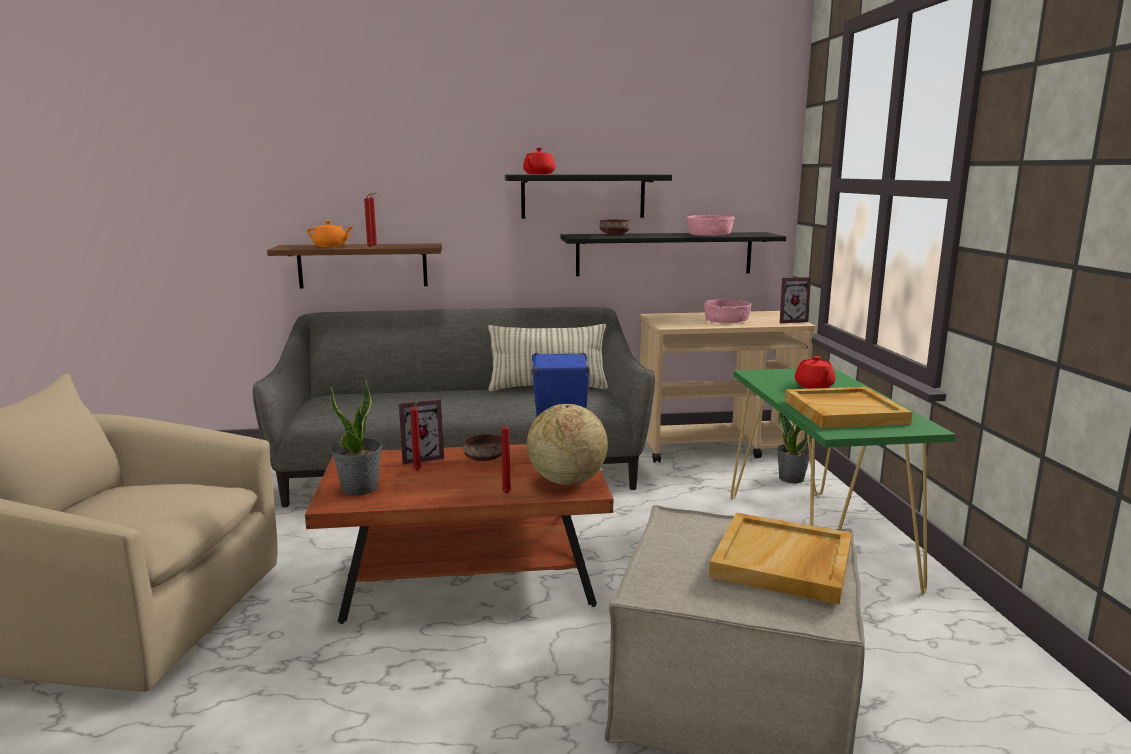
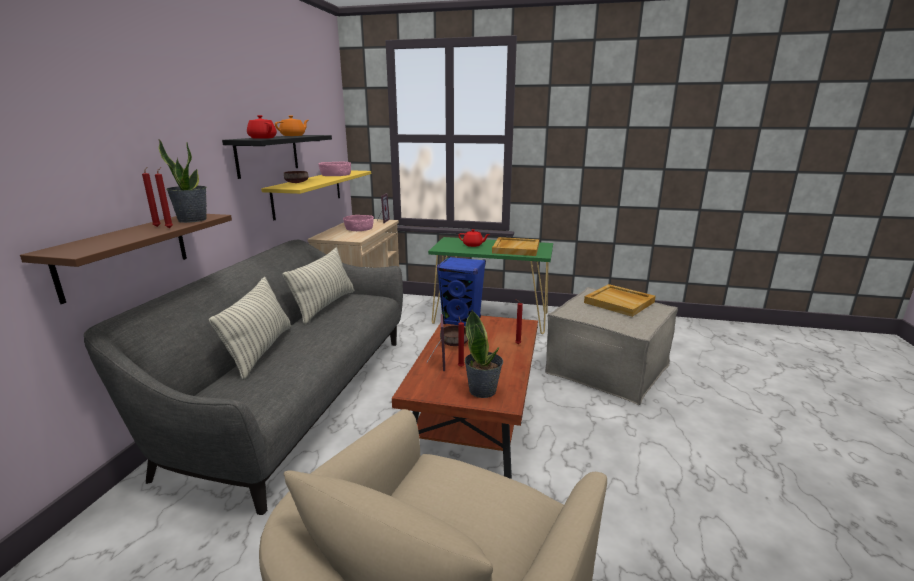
camera: 70 degrees left, 5 degrees up
orange teapot [307,221,352,247] -> orange teapot moved to [275,115,308,136]
globe [527,404,608,485] -> none
black shelf [560,232,786,276] -> yellow shelf [261,170,371,221]
potted plant [777,412,810,483] -> potted plant moved to [159,140,207,223]
none -> pillow [209,277,291,380]

